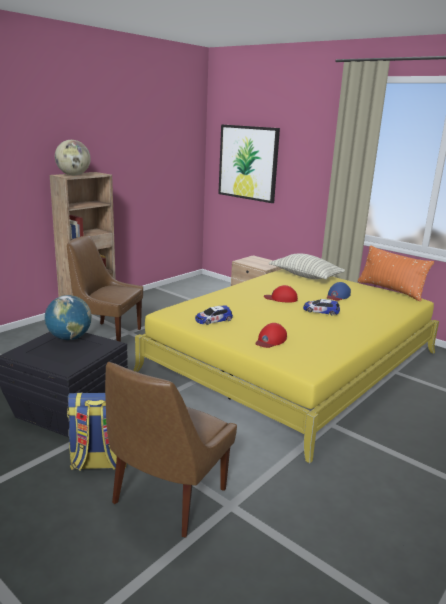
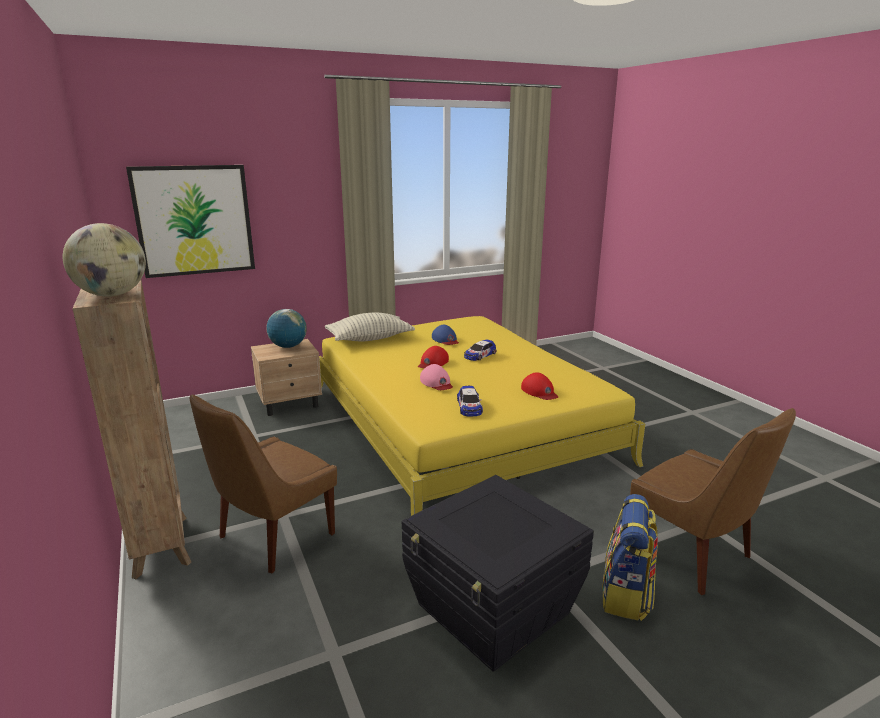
camera: 65 degrees left, 0 degrees up
globe [45,295,92,340] -> globe moved to [267,309,307,348]
orange pillow [358,245,434,301] -> none
none -> pink cap [420,364,453,390]

